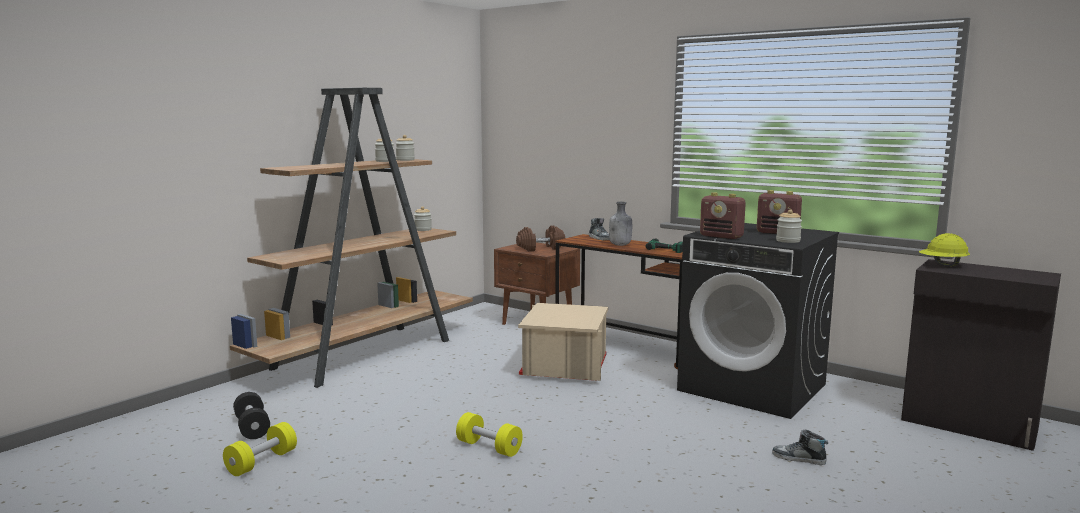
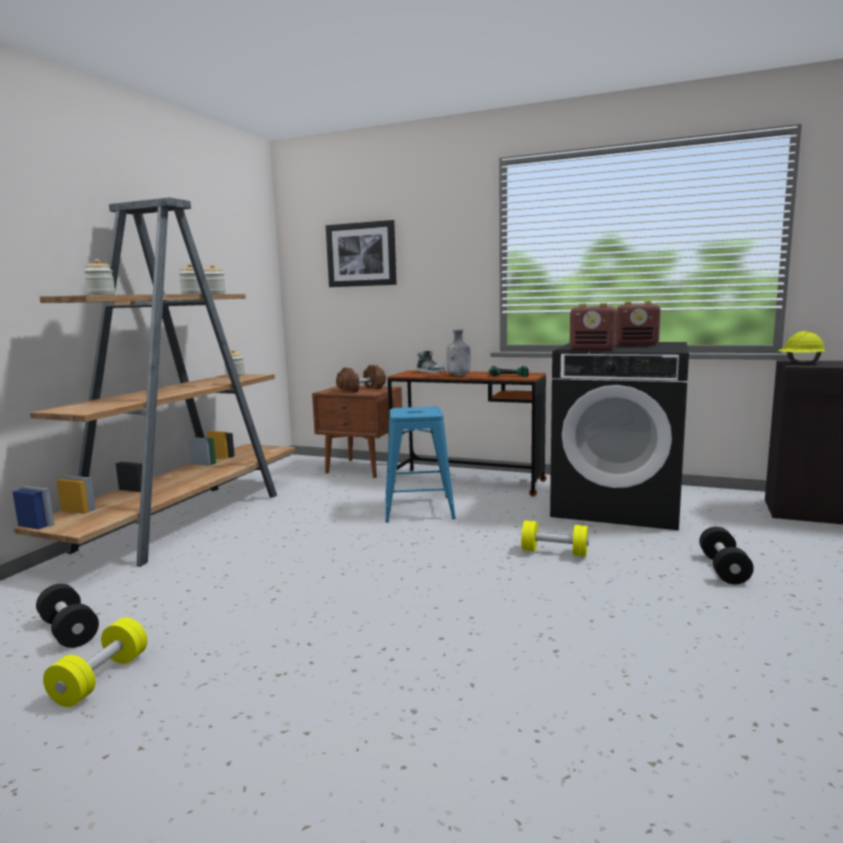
camera: 15 degrees left, 0 degrees up
yellow dumbbell [456,412,523,457] -> yellow dumbbell moved to [521,521,589,557]
beige storage box [518,303,608,381] -> blue stool [385,406,456,522]
shoe [772,429,828,465] -> black dumbbell [699,527,754,584]
jar [776,209,802,243] -> jar moved to [84,259,115,295]
none -> picture [326,220,397,287]

